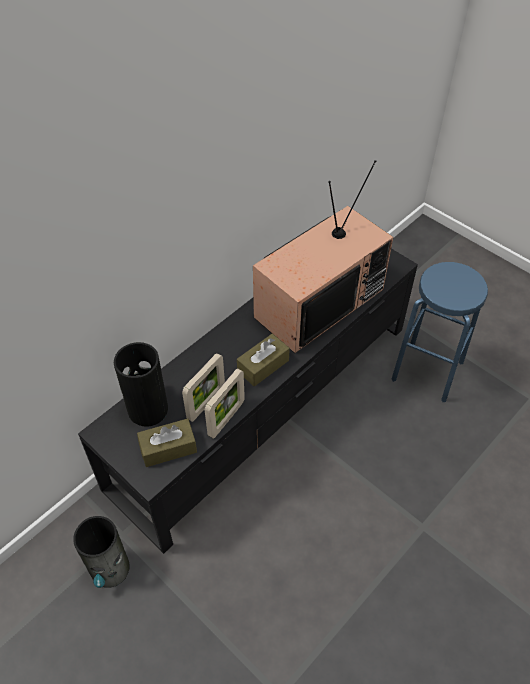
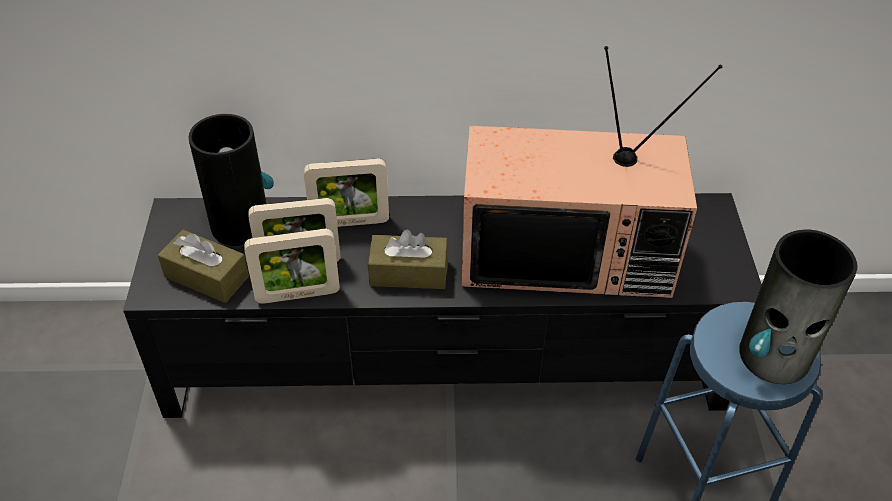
camera: 45 degrees right, 5 degrees down
vase [73,516,130,588] -> vase moved to [739,230,858,384]
none -> picture frame [304,158,389,227]

